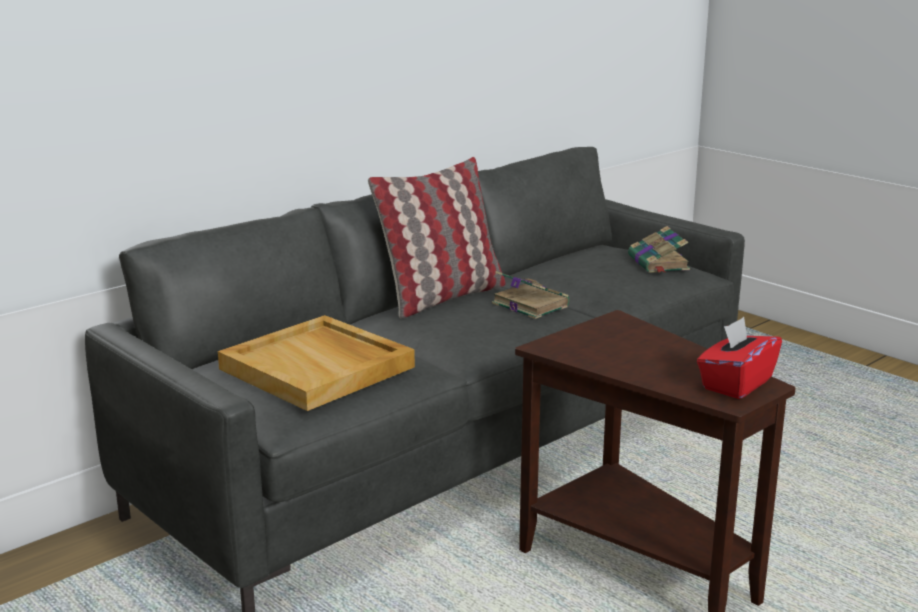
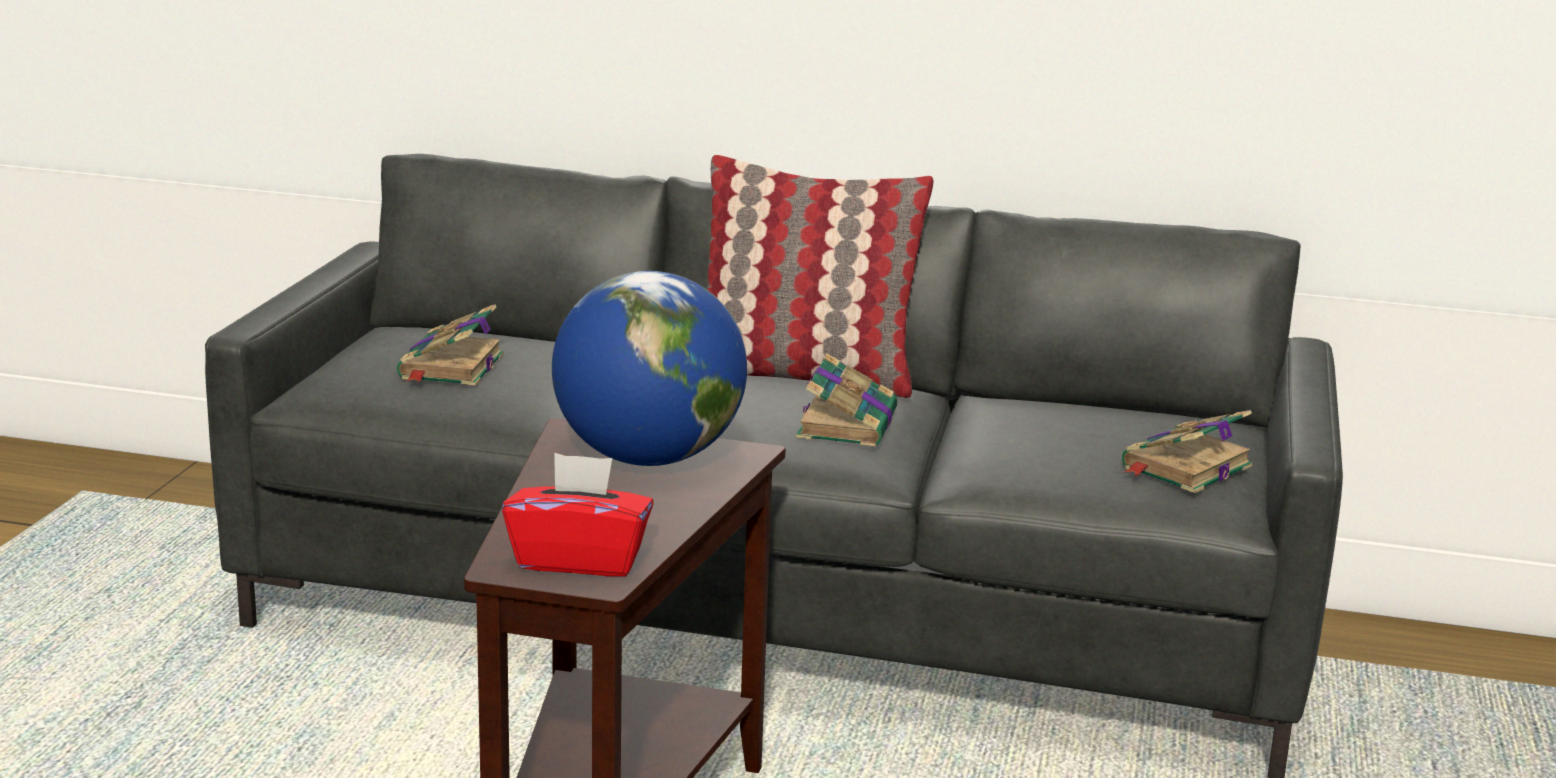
camera: 55 degrees right, 0 degrees up
beige tray [218,315,415,411] -> book [397,304,504,386]
none -> globe [552,271,747,466]

